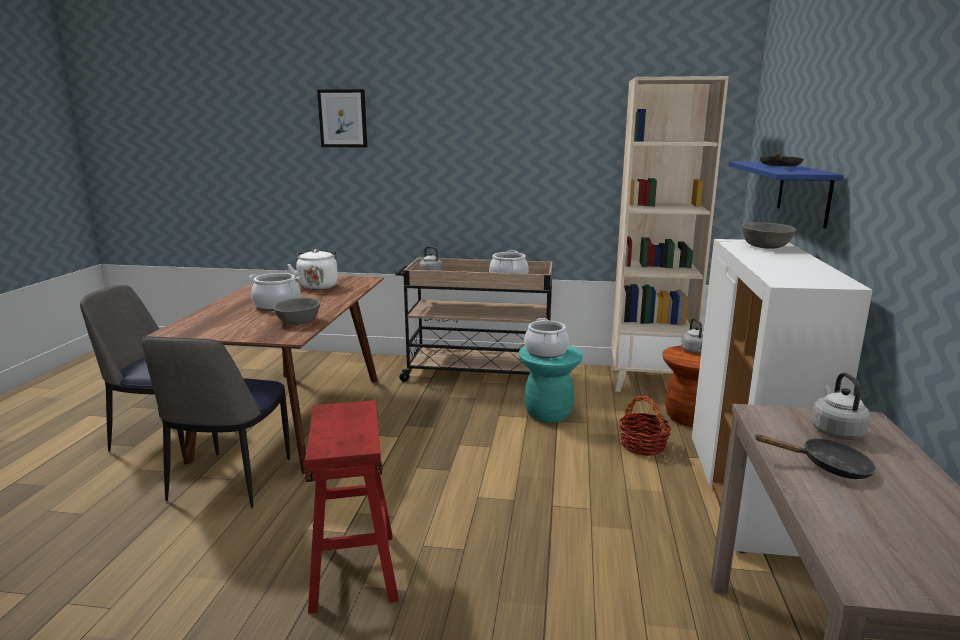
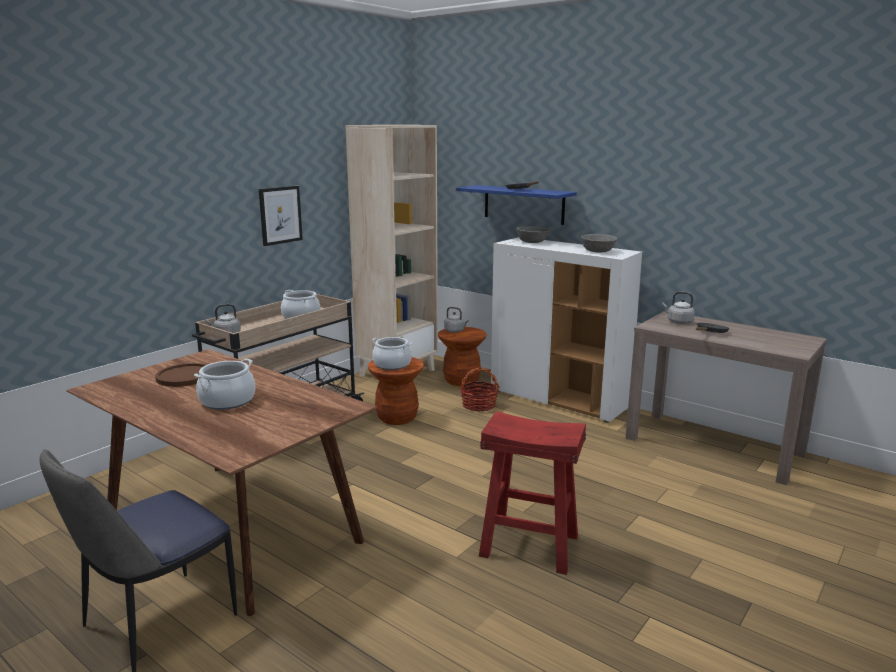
camera: 60 degrees left, 0 degrees up
chair [141,336,290,508] -> none
grey bowl [273,298,320,325] -> grey bowl moved to [581,234,617,253]
white kettle [287,249,338,290] -> brown plate [155,363,207,387]
picture [317,89,367,147] -> picture moved to [259,186,303,246]
turquoise stool [519,346,583,423] -> brown stool [368,357,424,425]

